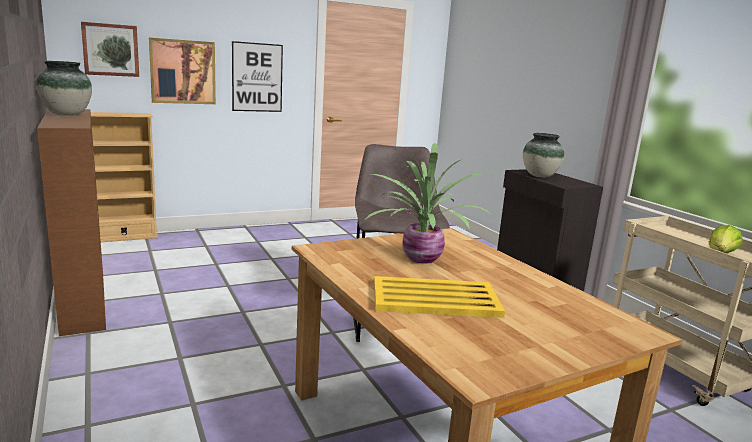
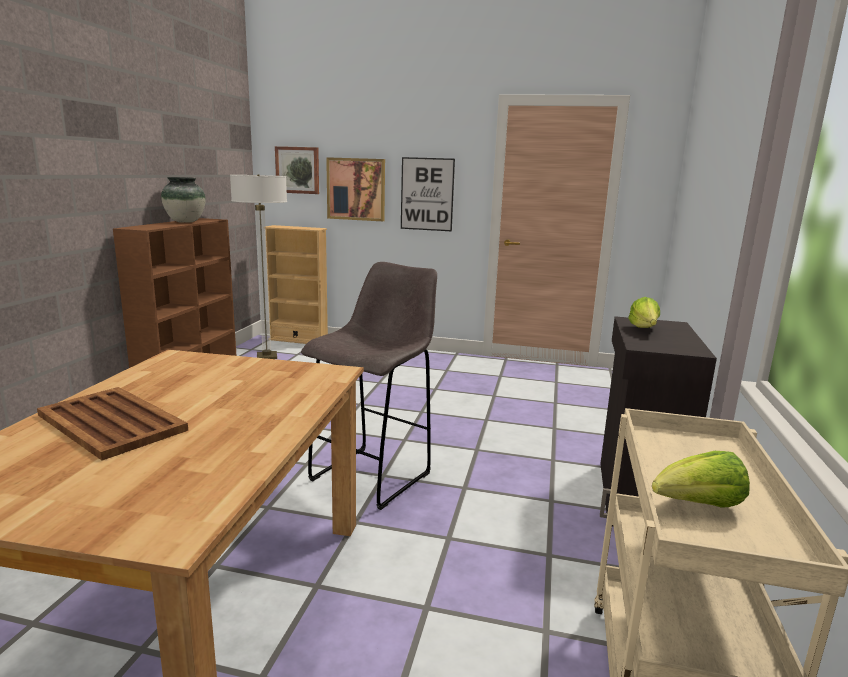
camera: 40 degrees right, 0 degrees up
potted plant [365,143,489,264] -> none
yellow tray [374,276,505,318] -> brown tray [37,387,188,461]
vase [523,133,564,178] -> lettuce [628,297,660,328]
none -> floor lamp [230,174,287,359]

